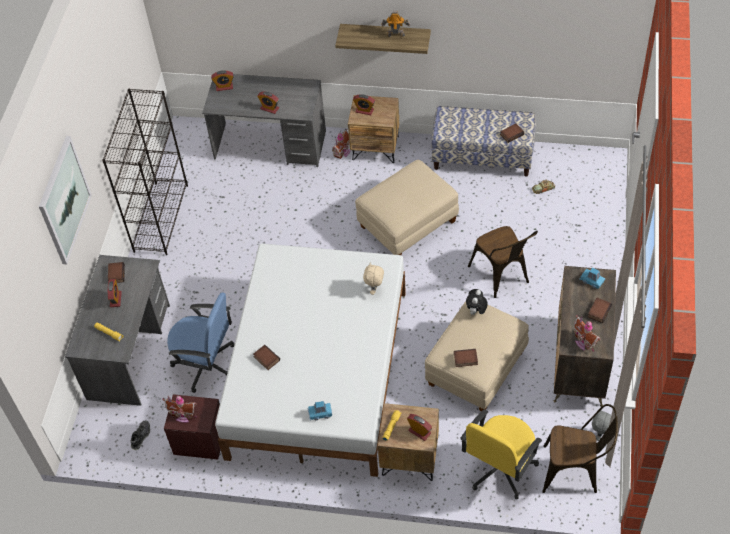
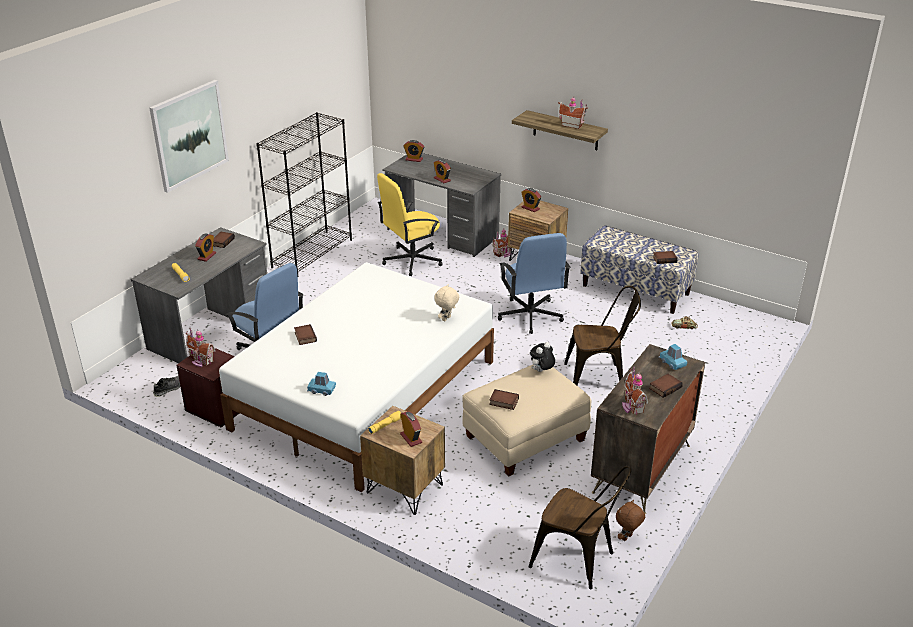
camera: 20 degrees right, 20 degrees down
beige ottoman [355,160,459,255] -> blue office chair [498,233,570,334]
toy robot [382,11,410,37] -> toy house [558,96,588,129]
yellow office chair [460,409,542,499] -> yellow office chair moved to [377,173,443,276]
brown chair [468,226,538,298] -> brown chair turned 90 degrees counterclockwise [564,286,641,385]
grey plush toy [592,409,611,441] -> brown plush toy [616,499,645,541]

